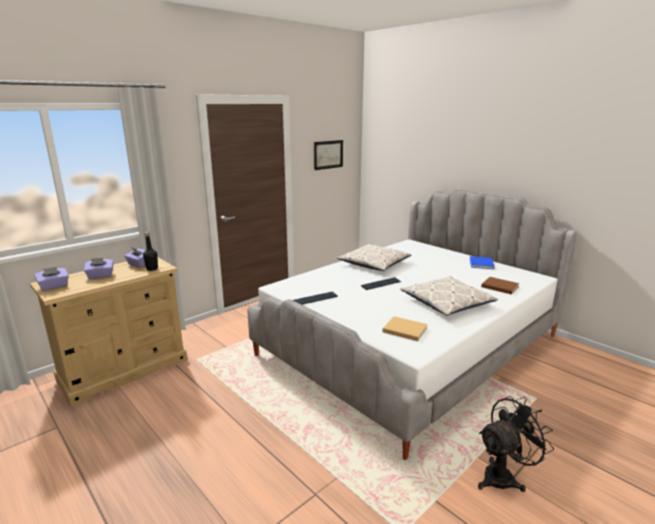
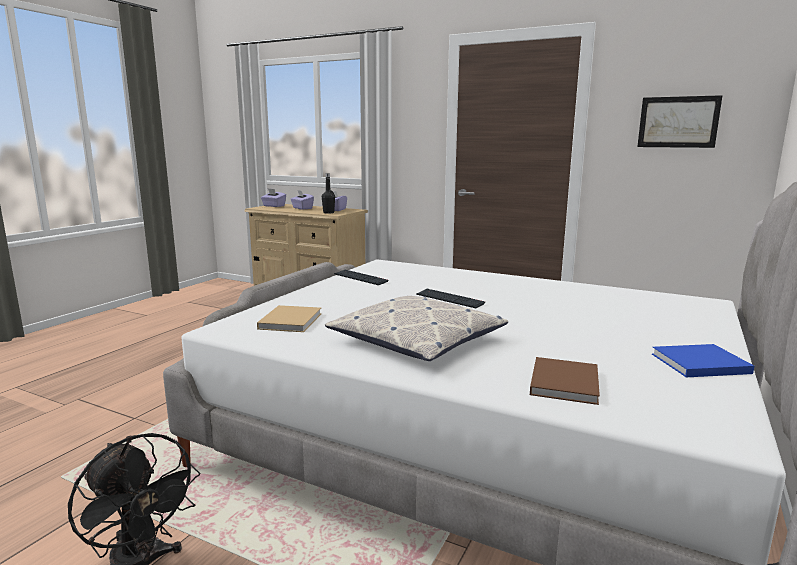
camera: 70 degrees right, 5 degrees down
pillow [337,244,411,271] -> none

